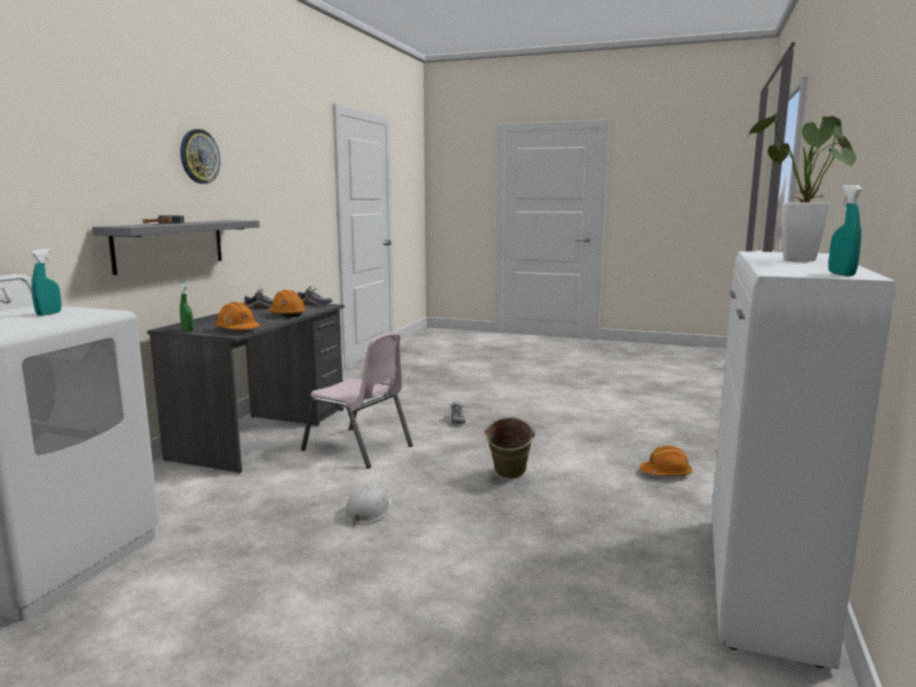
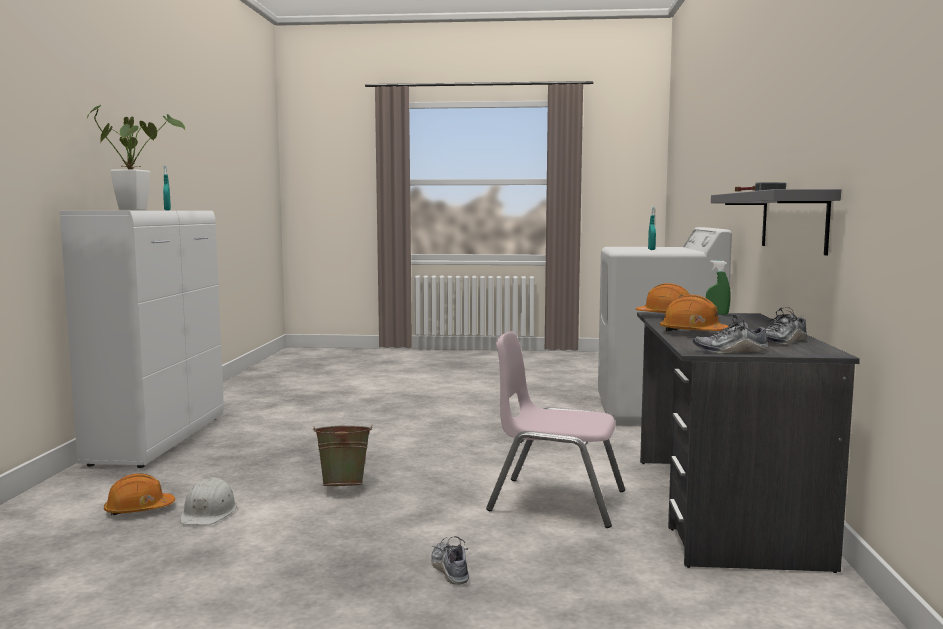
camera: 165 degrees right, 5 degrees down
wall clock [180,129,220,184] -> none
white hard hat [344,482,392,525] -> white hard hat moved to [180,477,237,525]

